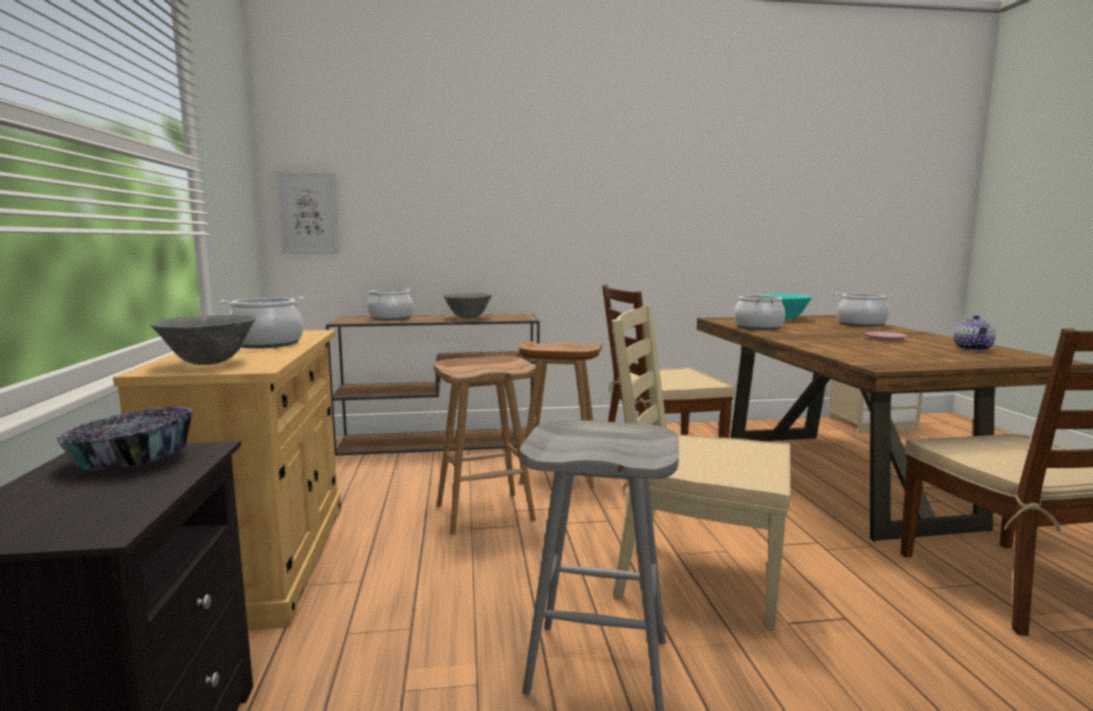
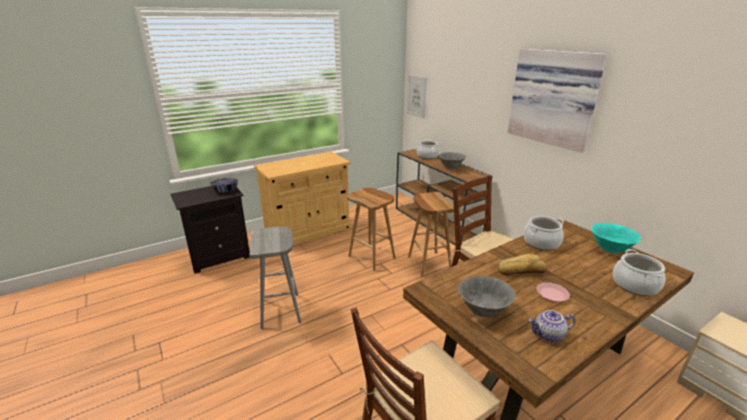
camera: 65 degrees right, 15 degrees up
grey bowl [150,315,256,365] -> grey bowl moved to [458,276,516,318]
cooking pot [220,297,305,349] -> none
beige chair [612,305,791,630] -> none
none -> bread [498,253,547,275]
none -> picture [507,49,607,153]

